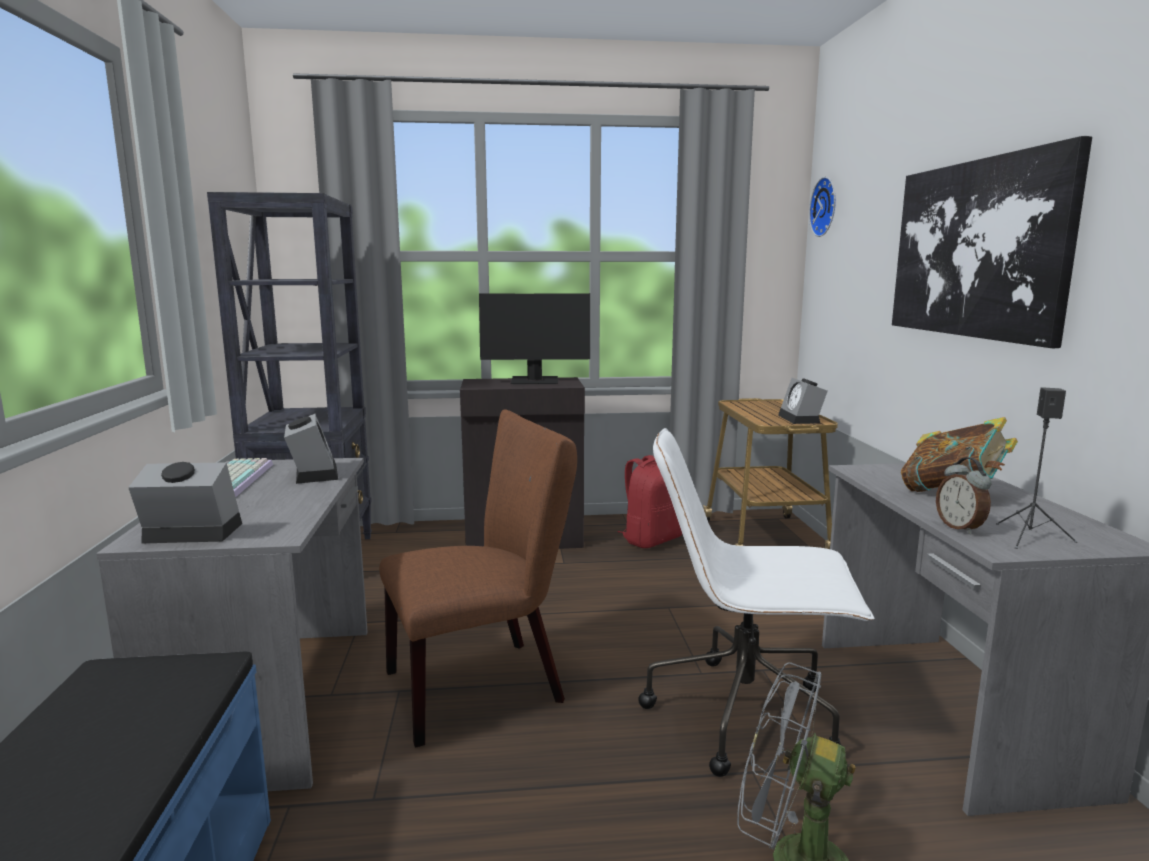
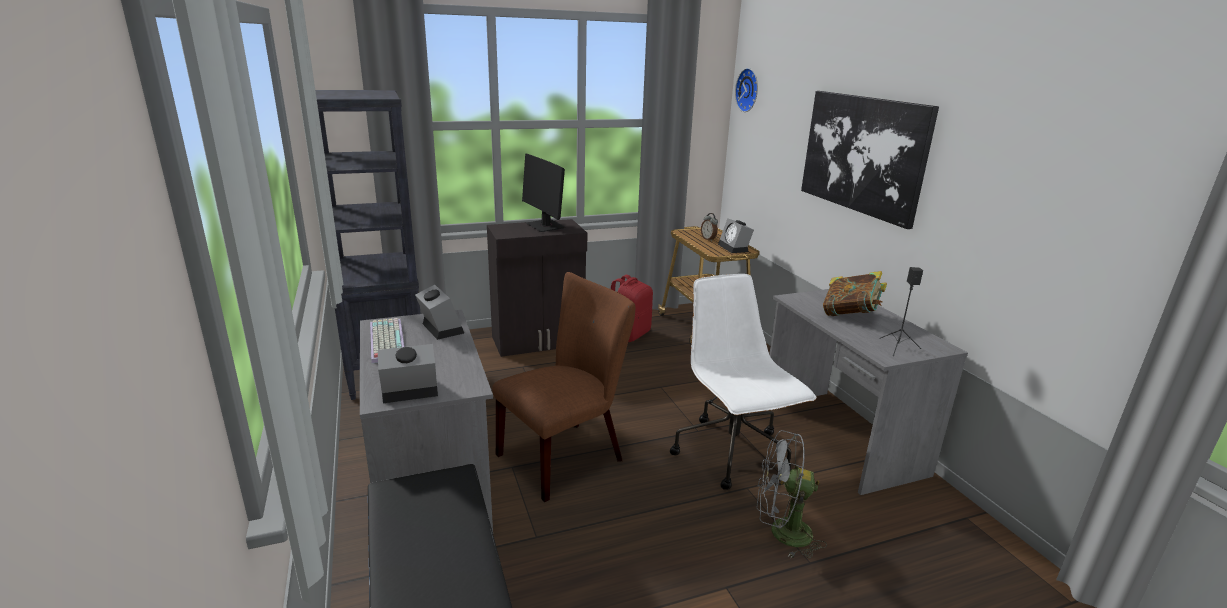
camera: 15 degrees left, 10 degrees up
monitor [479,293,590,384] -> monitor turned 75 degrees clockwise [522,154,565,232]
white office chair [638,428,875,777] -> white office chair turned 75 degrees clockwise [670,274,817,490]
alarm clock [936,457,992,534] -> alarm clock moved to [701,213,718,241]

